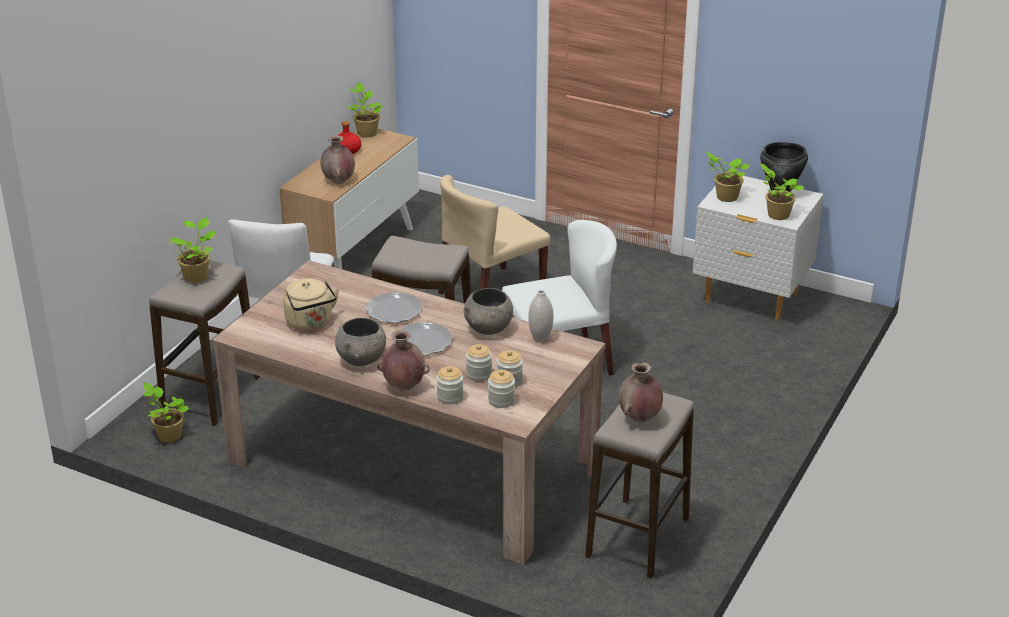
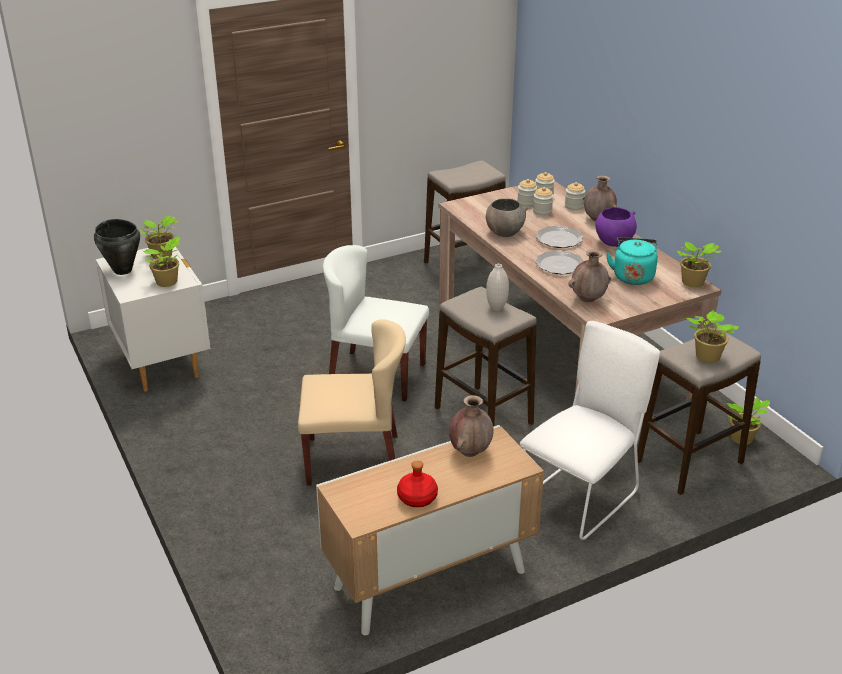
camera: 145 degrees left, 0 degrees up
beige kettle [283,279,339,331] -> turquoise kettle [606,237,658,285]
grey bowl [335,318,386,366] -> purple bowl [595,207,637,247]
potted plant [346,83,384,137] -> potted plant moved to [677,242,722,287]
white vase [528,290,554,342] -> white vase moved to [486,264,509,311]
brown vase [619,363,663,422] -> brown vase moved to [568,250,611,302]

